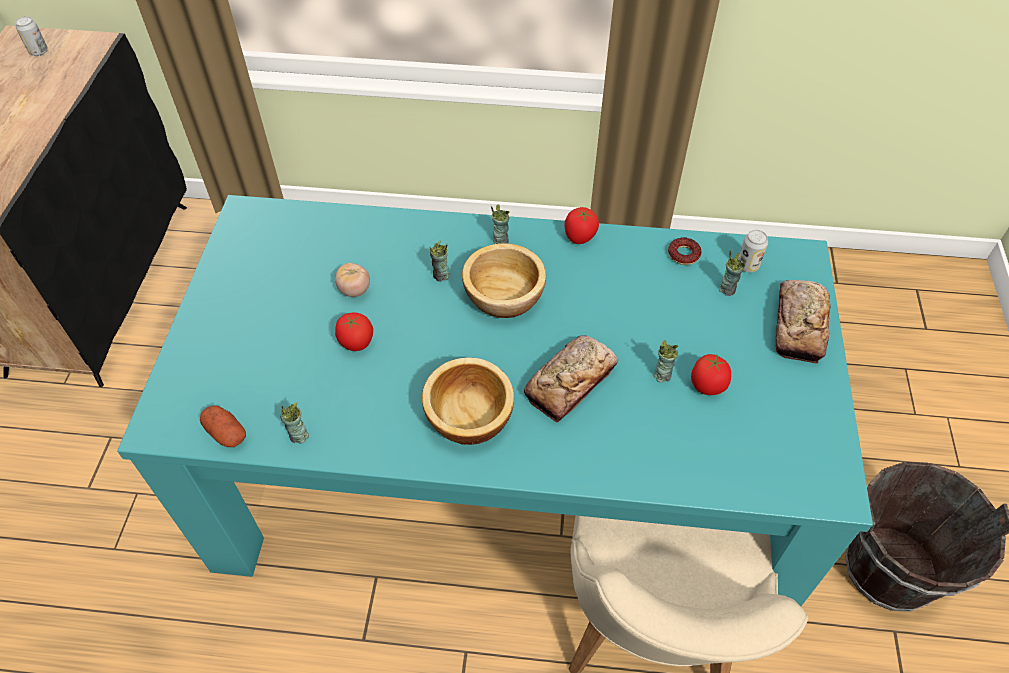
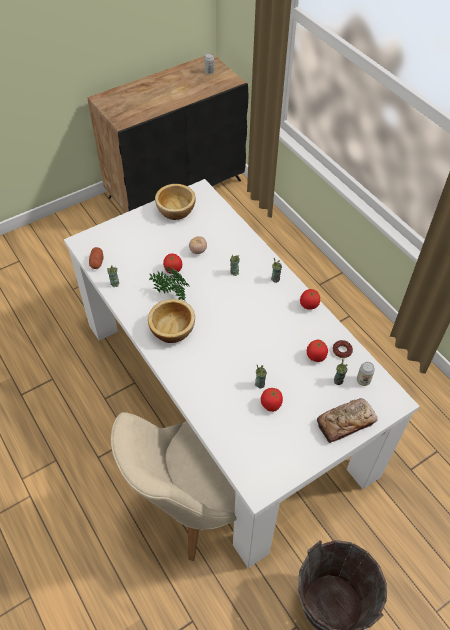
camera: 50 degrees right, 0 degrees up
turquoise dining table [117,195,873,606] -> white dining table [64,179,419,568]
bowl [462,243,546,318] -> bowl moved to [155,184,195,220]
bread [524,335,618,423] -> none
none -> potted plant [149,266,190,301]
none -> tomato [307,340,328,362]

